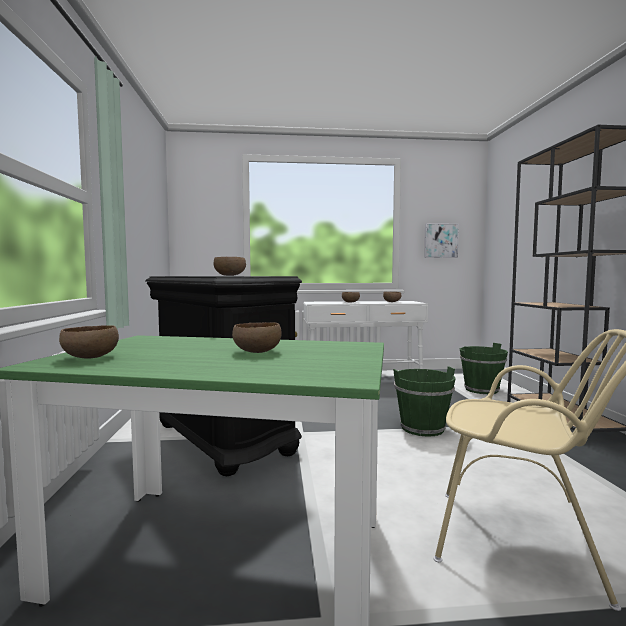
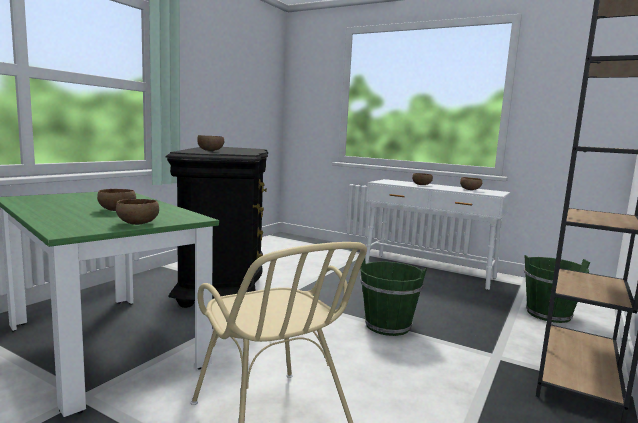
camera: 35 degrees right, 5 degrees up
brown bowl [59,325,119,358] -> brown bowl moved to [116,199,159,225]
picture [424,223,459,258] -> none

